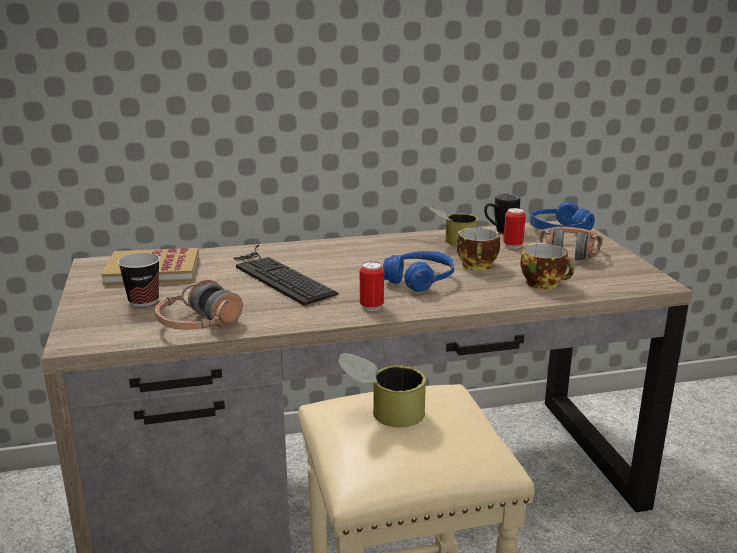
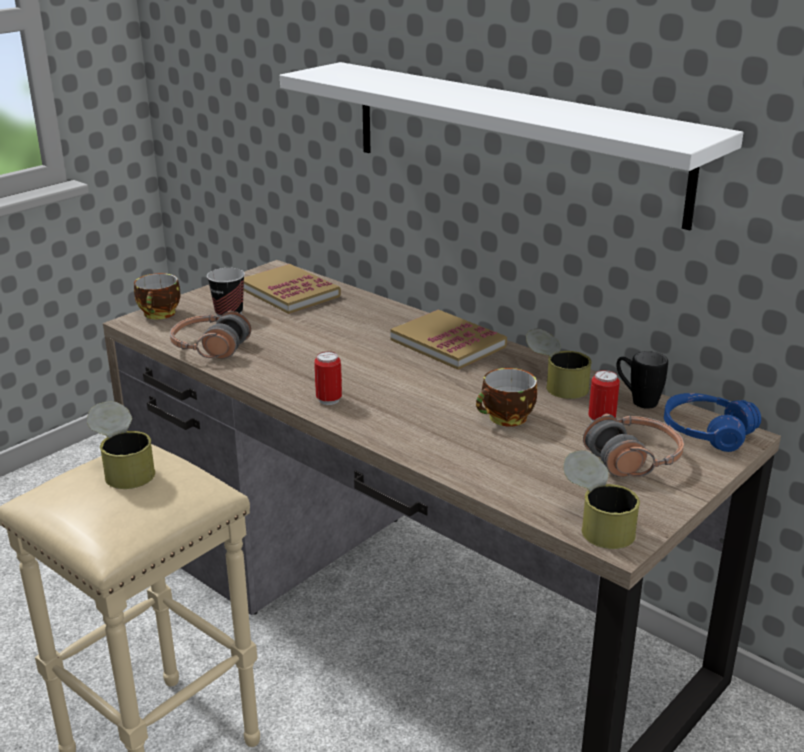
camera: 55 degrees right, 5 degrees up
keyboard [233,245,338,306] -> none
blue headphones [383,251,454,292] -> none
cup [521,243,574,289] -> cup moved to [134,273,181,319]
none -> white shelf [280,62,743,230]
none -> book [390,309,507,370]
none -> can [563,450,640,549]

